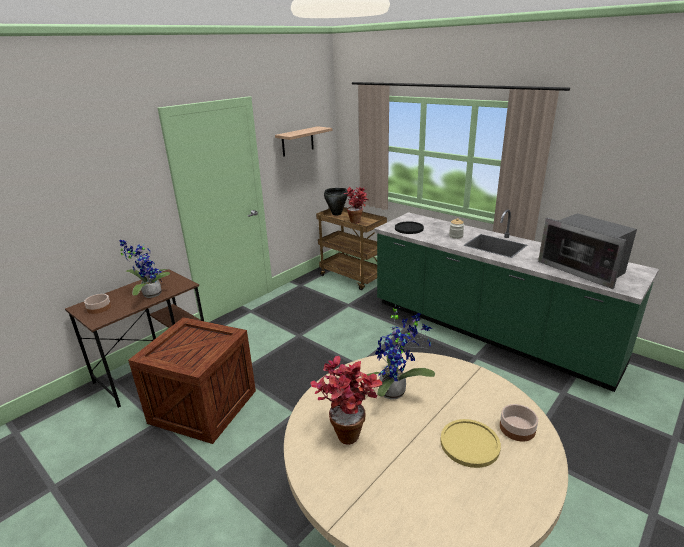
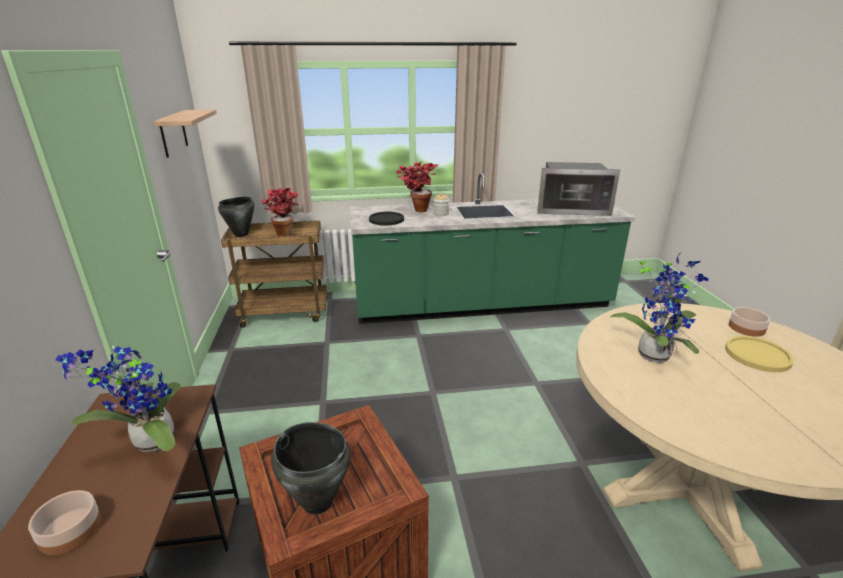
camera: 50 degrees left, 0 degrees up
potted plant [311,356,382,445] -> potted plant moved to [396,162,438,212]
none -> black cooking pot [272,422,351,515]

